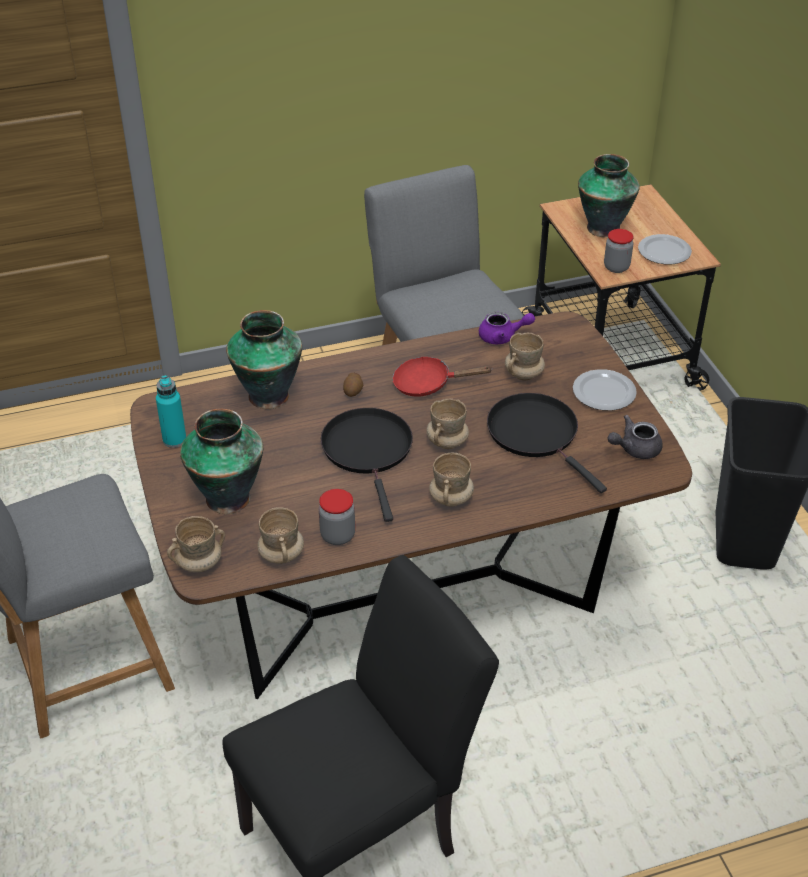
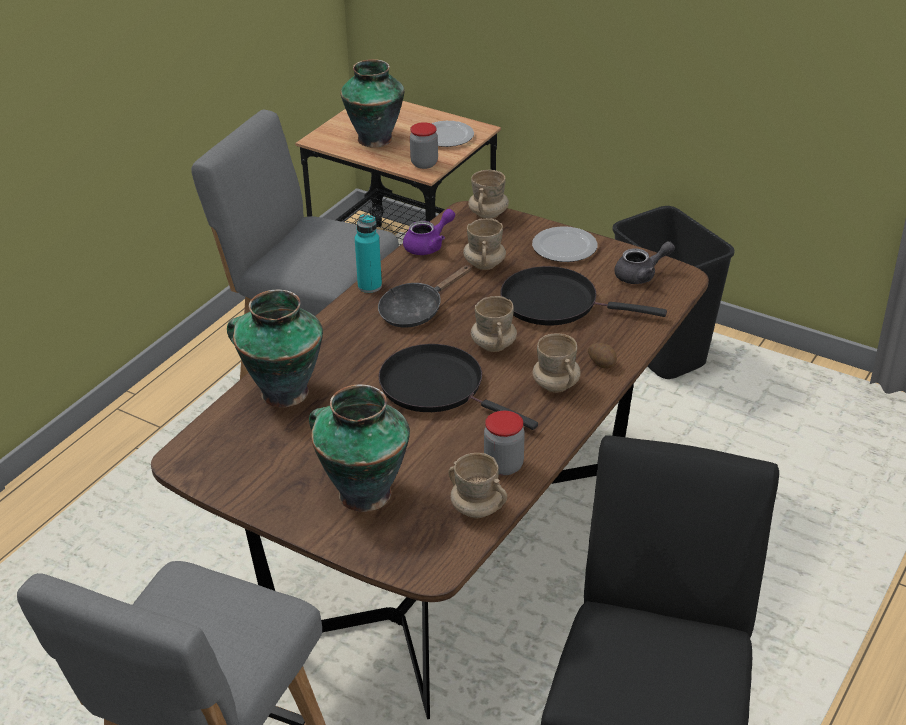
camera: 40 degrees left, 5 degrees down
turquoise bottle [156,375,186,448] -> turquoise bottle moved to [355,214,382,293]
beige mug [167,516,225,572] -> beige mug moved to [468,170,509,219]
potato [343,373,363,397] -> potato moved to [588,342,617,368]
red frying pan [392,356,493,397] -> black frying pan [378,265,472,328]
grey teapot [608,415,663,459] -> grey teapot turned 135 degrees counterclockwise [614,241,675,284]

